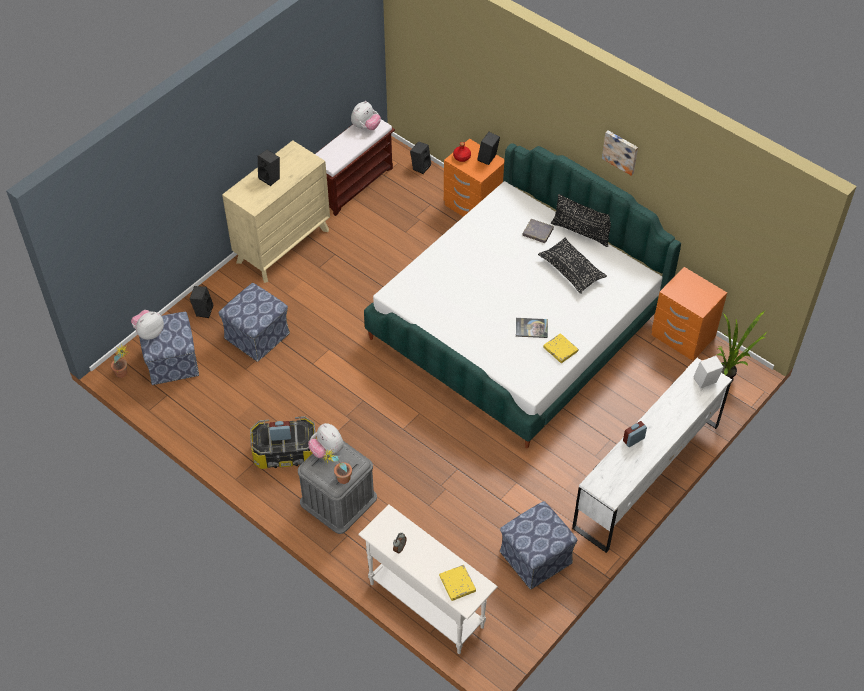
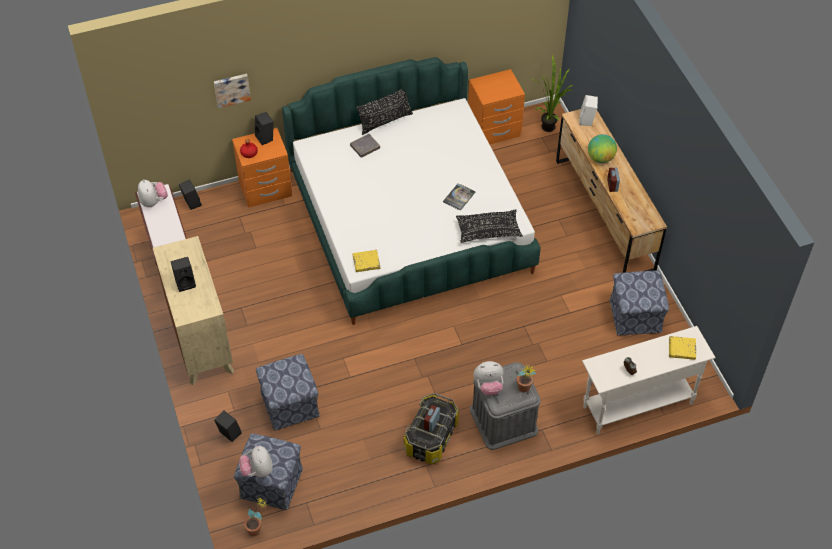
camera: 60 degrees left, 0 degrees up
black pillow [538,238,607,294] -> black pillow moved to [456,209,523,243]
yellow book [543,333,578,363] -> yellow book moved to [353,250,380,272]
white dresser [572,358,732,553] -> brown dresser [556,109,667,273]
picture [602,130,638,176] -> picture moved to [214,74,251,108]
none -> globe [588,134,617,163]

